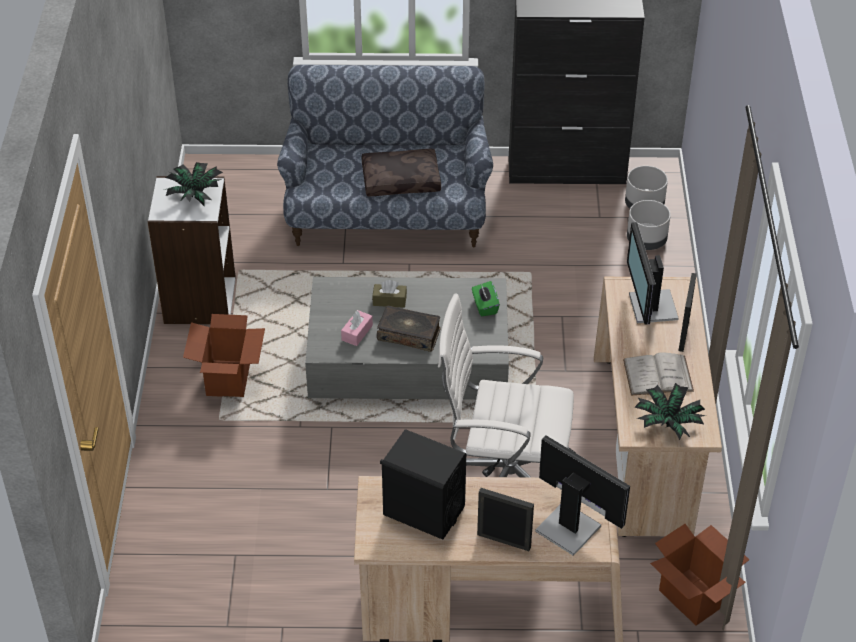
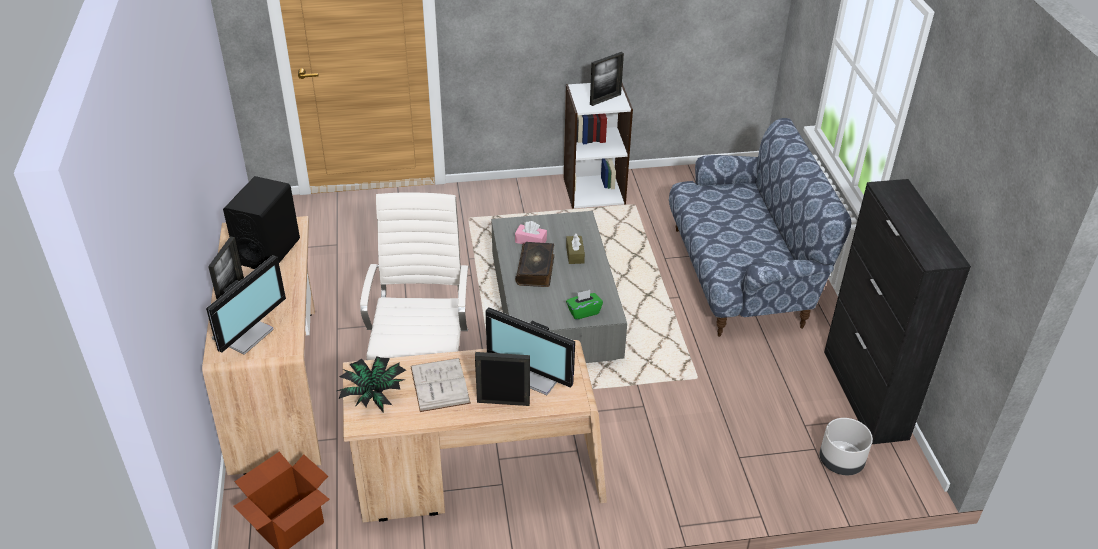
camera: 80 degrees right, 5 degrees down
potted plant [164,162,223,206] -> picture frame [590,52,624,106]
cardboard box [183,314,265,397] -> none
brown pillow [361,149,441,197] -> none
grey planter [627,200,671,250] -> none
monitor [627,222,679,324] -> monitor turned 135 degrees counterclockwise [485,307,575,395]

